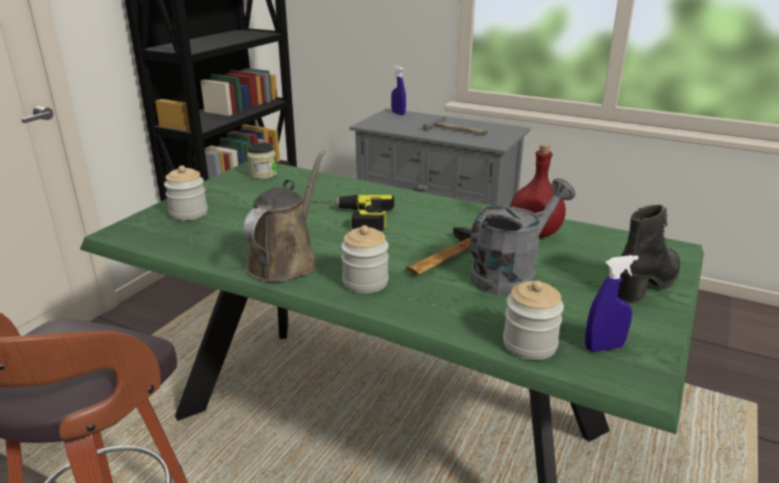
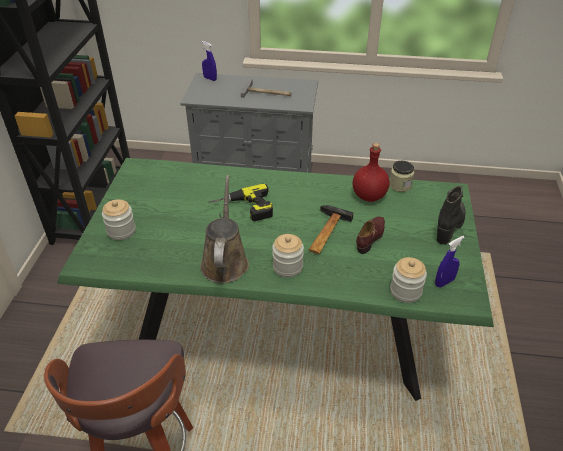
camera: 20 degrees left, 15 degrees up
jar [247,143,277,180] -> jar moved to [389,161,414,192]
grey watering can [470,178,575,296] -> brown shoe [356,216,385,254]

